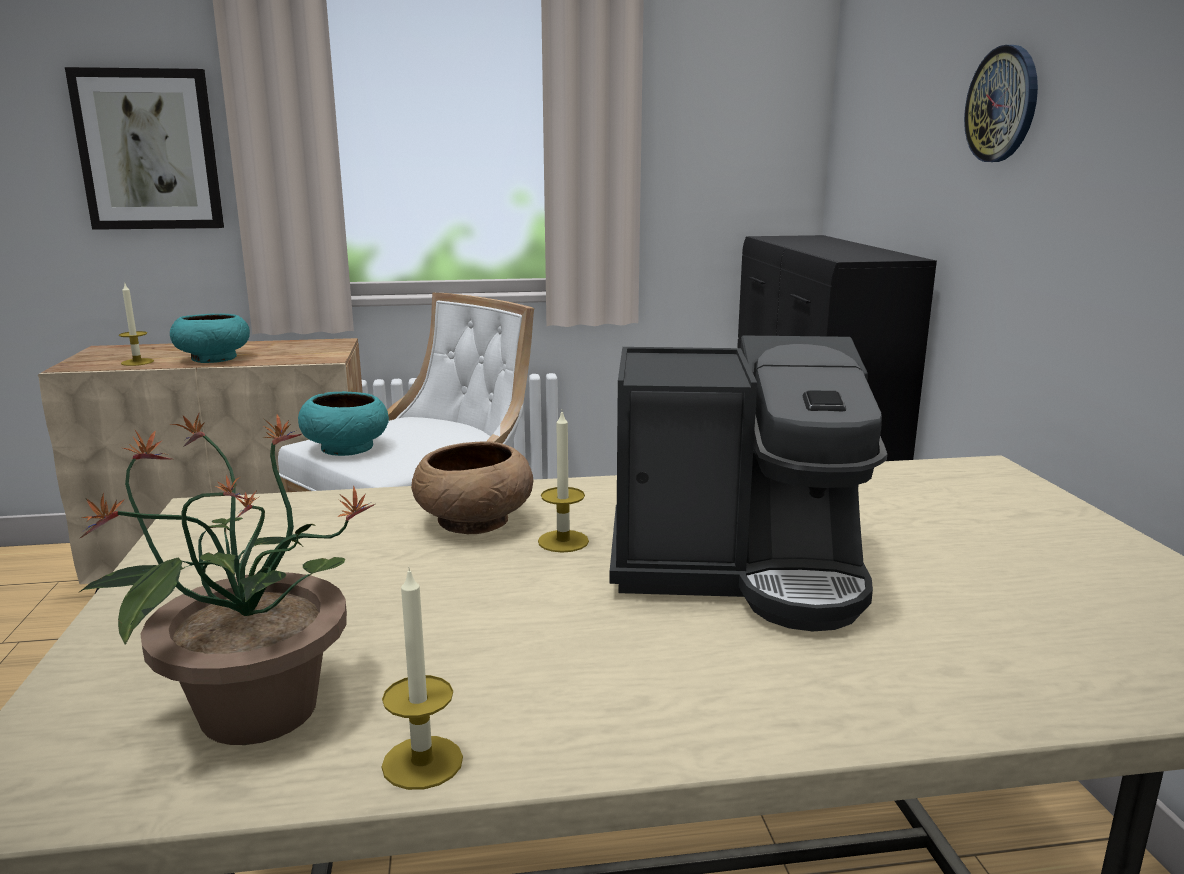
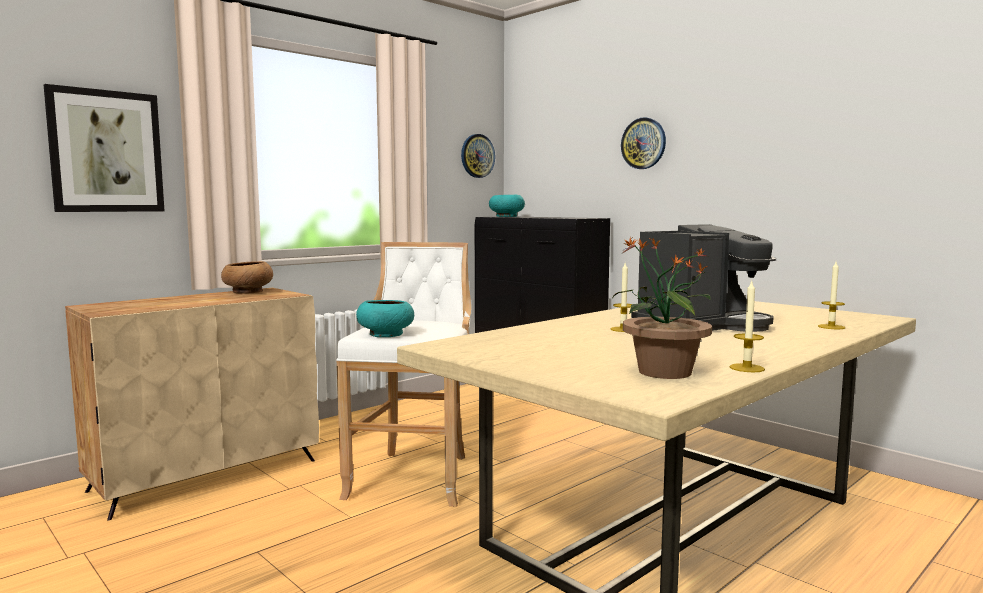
camera: 35 degrees left, 10 degrees down
candle [119,284,154,366] -> candle moved to [818,262,845,329]
turquoise bowl [170,314,250,363] -> turquoise bowl moved to [489,195,525,217]
brown bowl [411,441,533,534] -> brown bowl moved to [221,261,273,294]
none -> wall clock [461,134,495,178]

